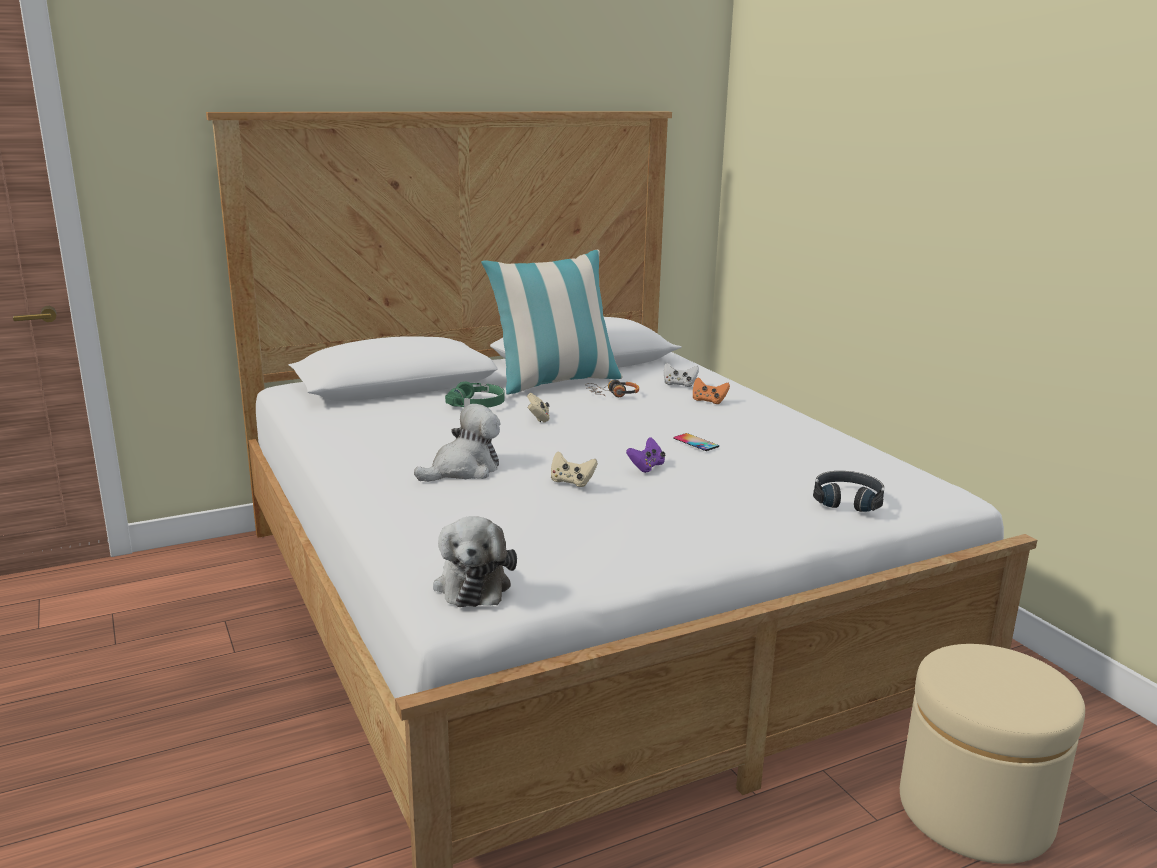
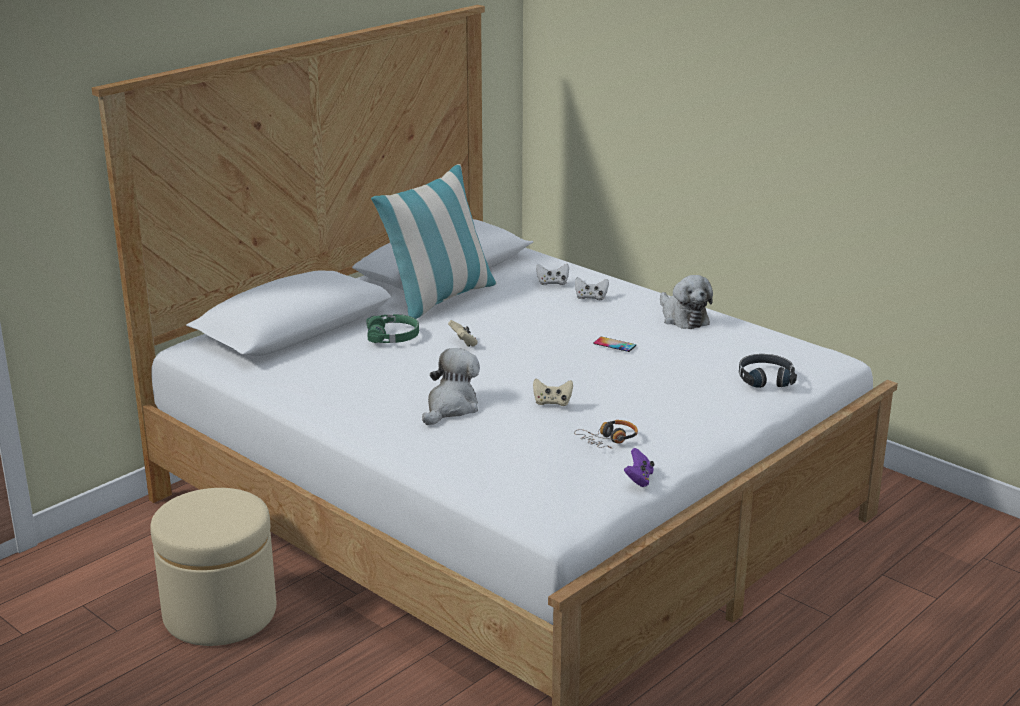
camera: 20 degrees left, 5 degrees up
plush toy [433,516,517,607] -> plush toy moved to [660,275,713,329]
headphones [585,380,639,397] -> headphones moved to [574,420,638,449]
purple game controller [626,437,666,473] -> purple game controller moved to [624,448,654,487]
orange game controller [693,378,730,404] -> white game controller [575,277,609,300]
beige ottoman [900,644,1085,864] -> beige ottoman moved to [150,488,276,646]

